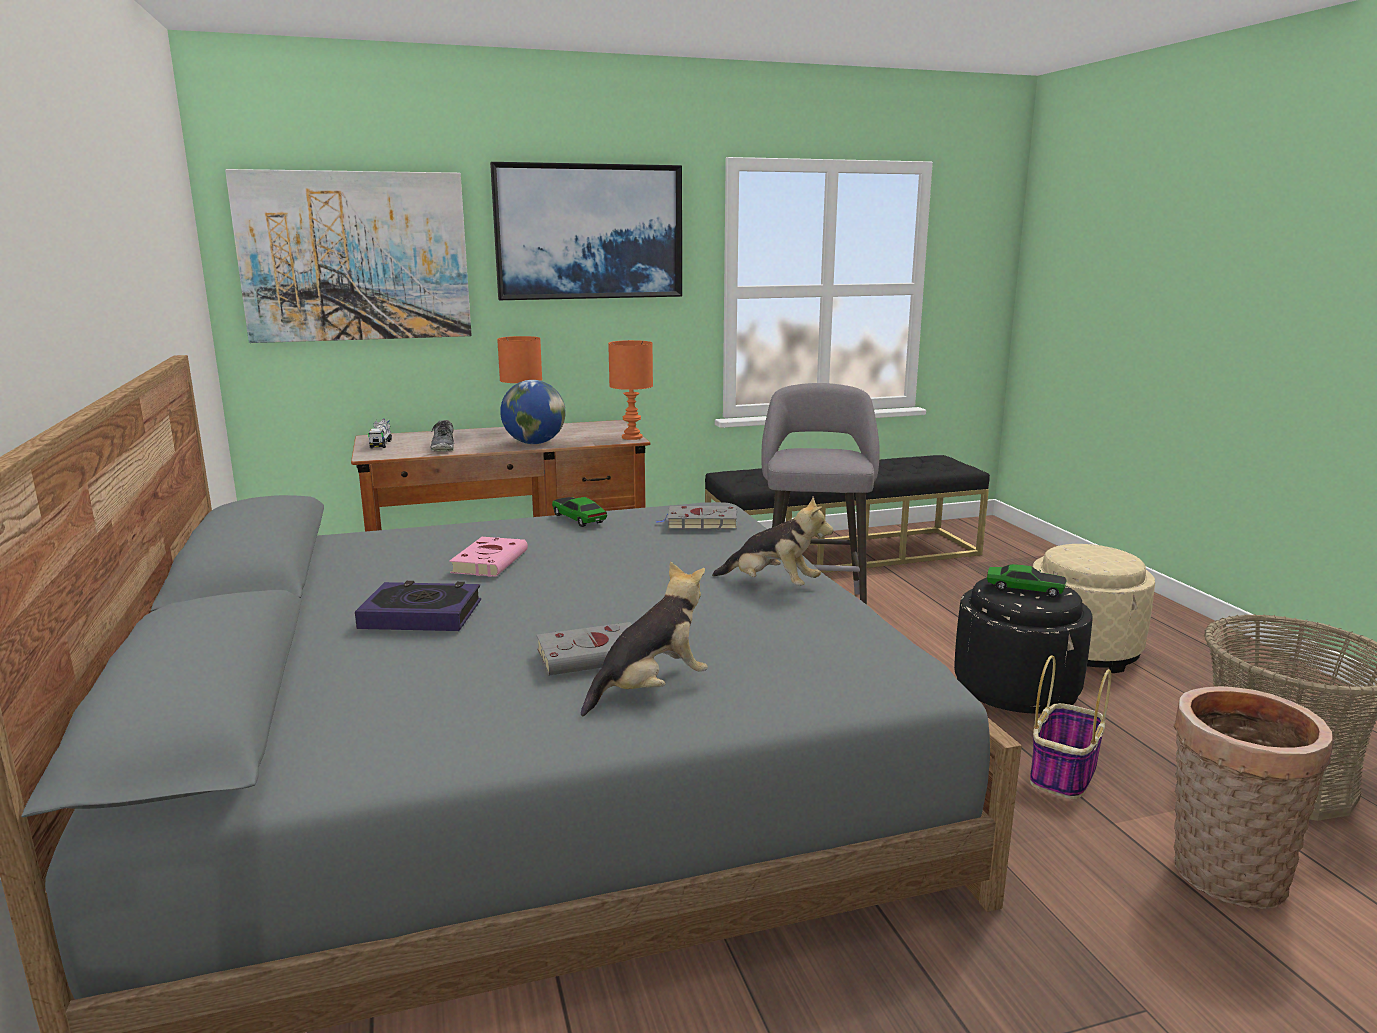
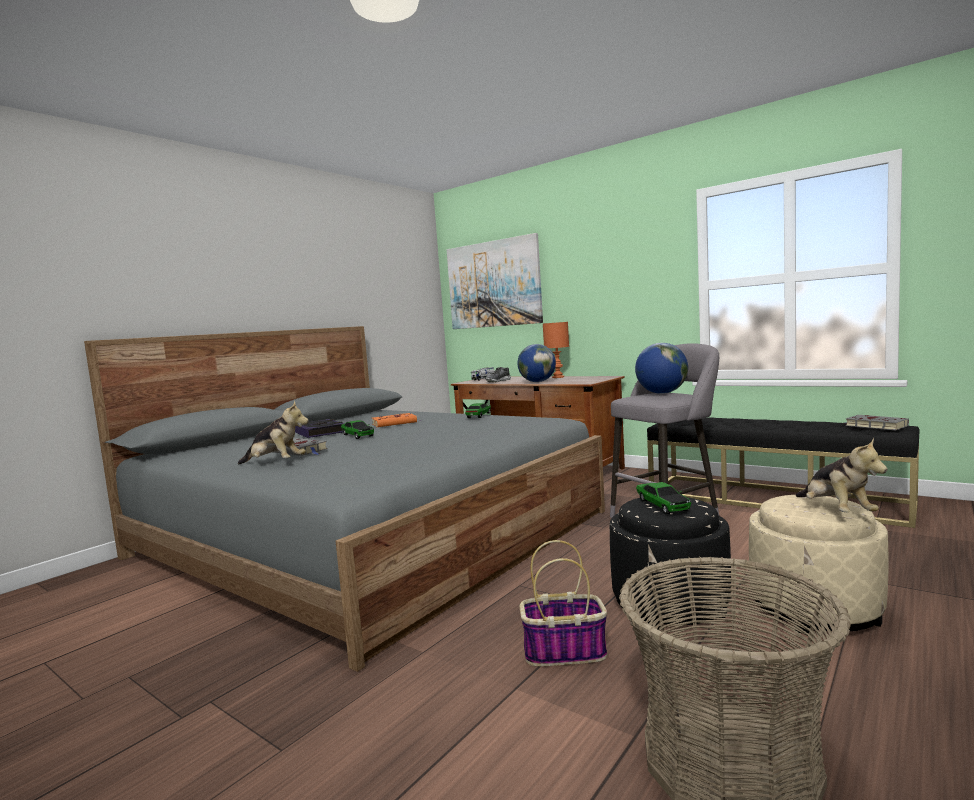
camera: 55 degrees right, 10 degrees down
pink book [449,537,528,577] -> orange book [372,413,422,427]
picture [490,162,682,300] -> none
orange table lamp [608,340,653,440] -> none
grey book [655,506,737,530] -> grey book moved to [846,415,909,430]
plush toy [712,497,833,586] -> plush toy moved to [796,438,887,512]
basket [1173,686,1334,909] -> none
none -> toy car [341,420,374,439]
none -> globe [635,343,688,394]

